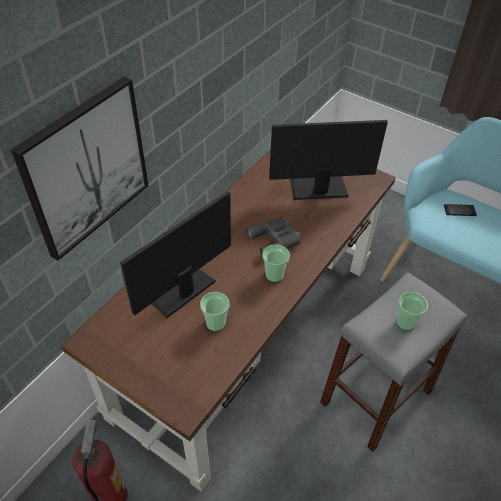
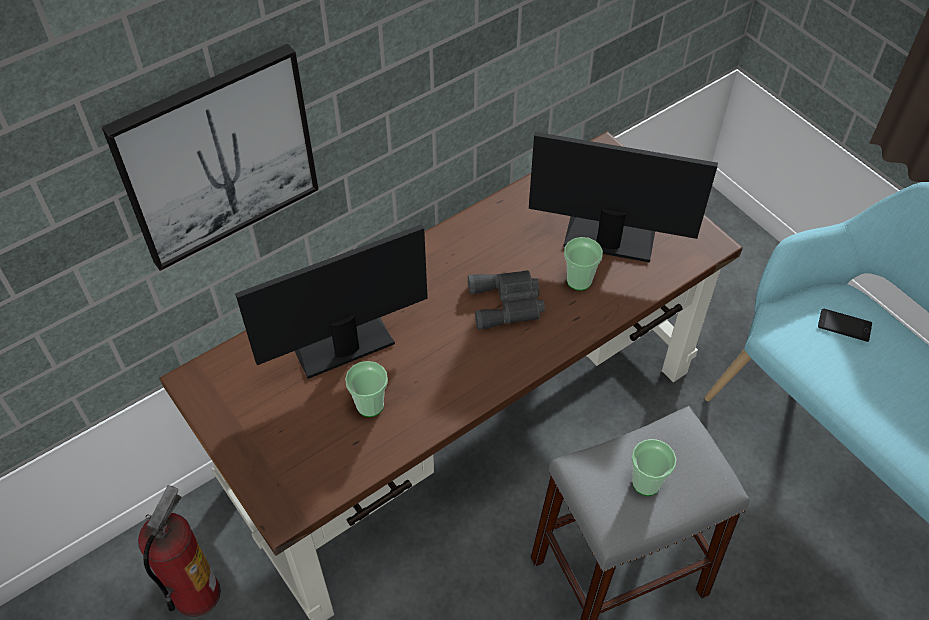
camera: 20 degrees right, 5 degrees up
cup [263,244,290,282] -> cup moved to [564,237,603,291]

